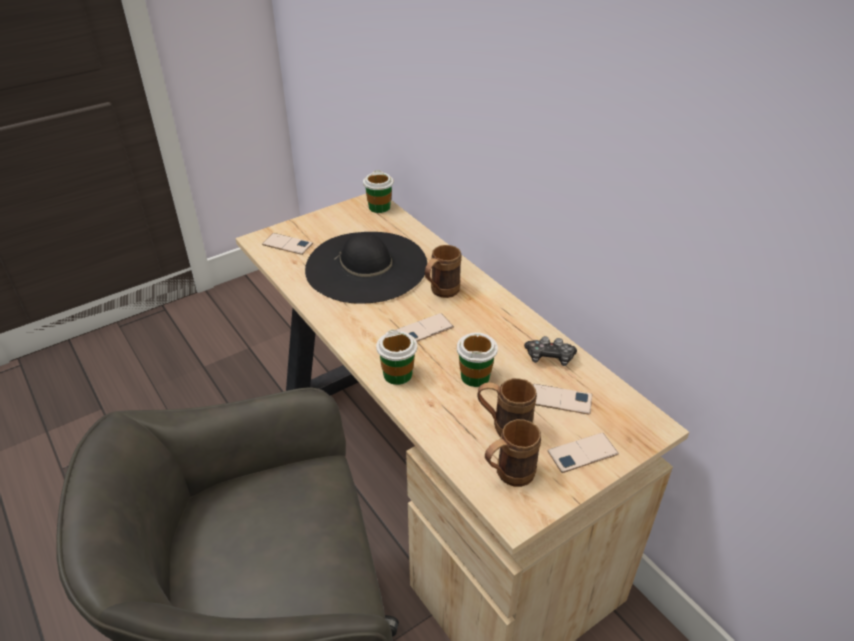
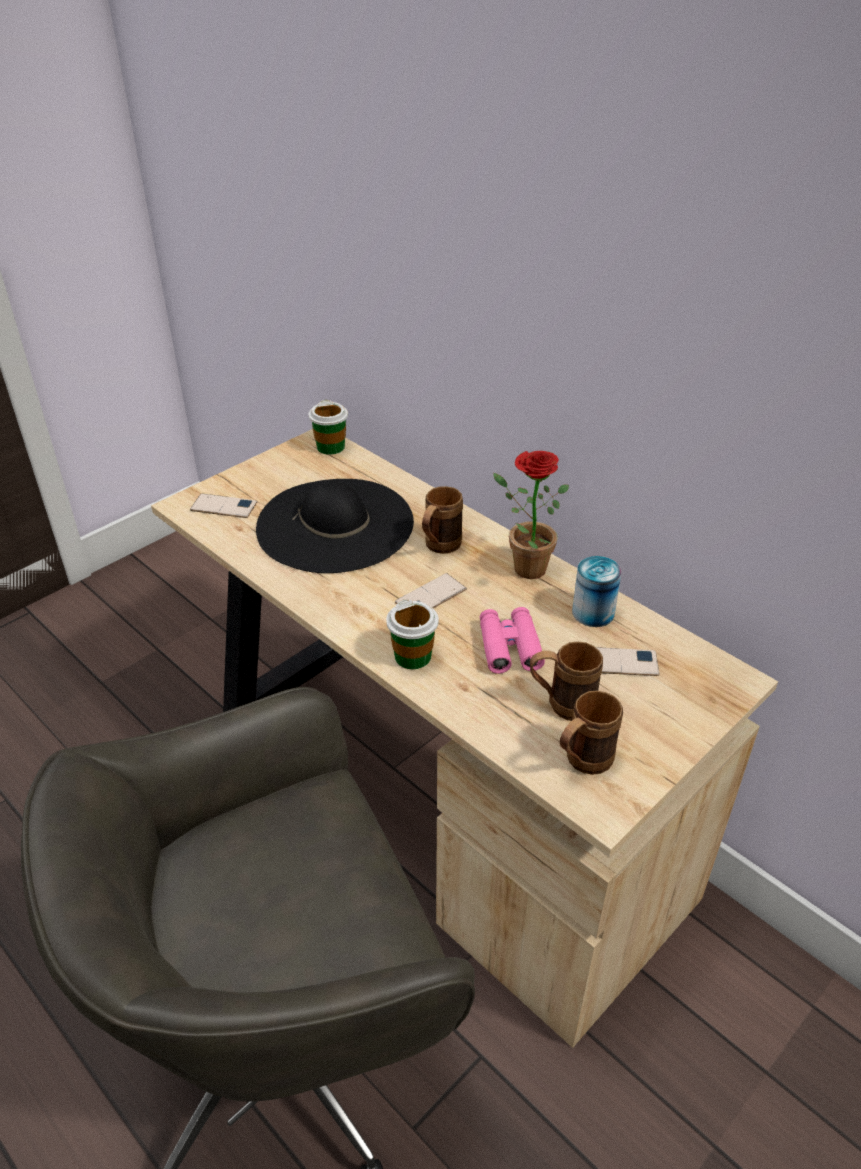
camera: 10 degrees left, 0 degrees up
cup [456,333,498,387] -> pink binoculars [480,607,545,674]
game controller [524,336,577,366] -> can [572,556,622,627]
phone [548,433,619,473] -> none
none -> potted plant [494,451,569,579]

